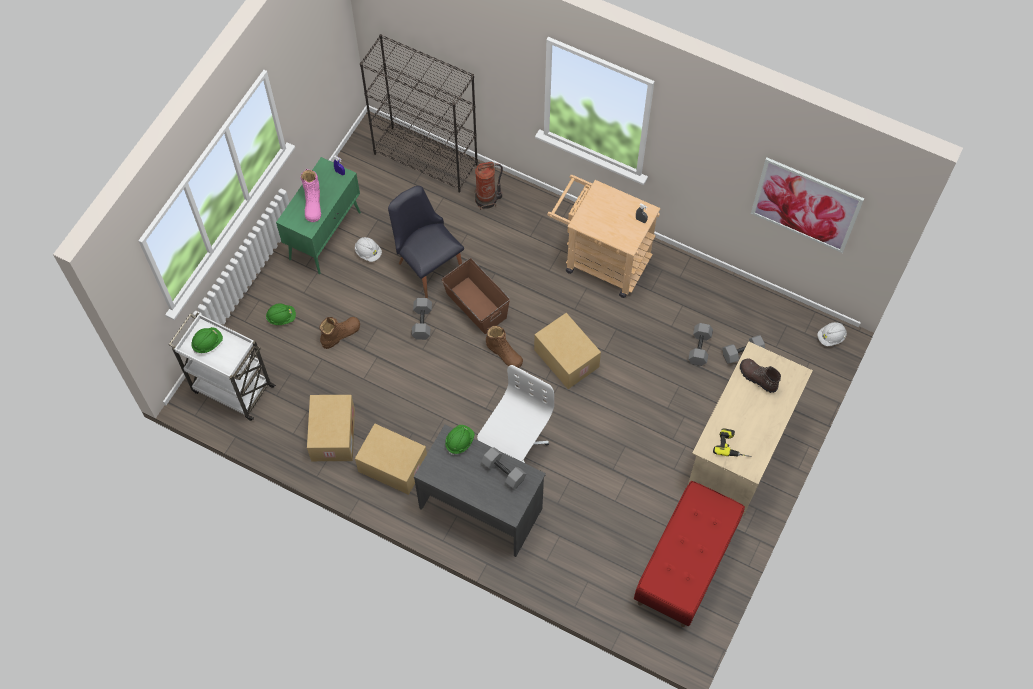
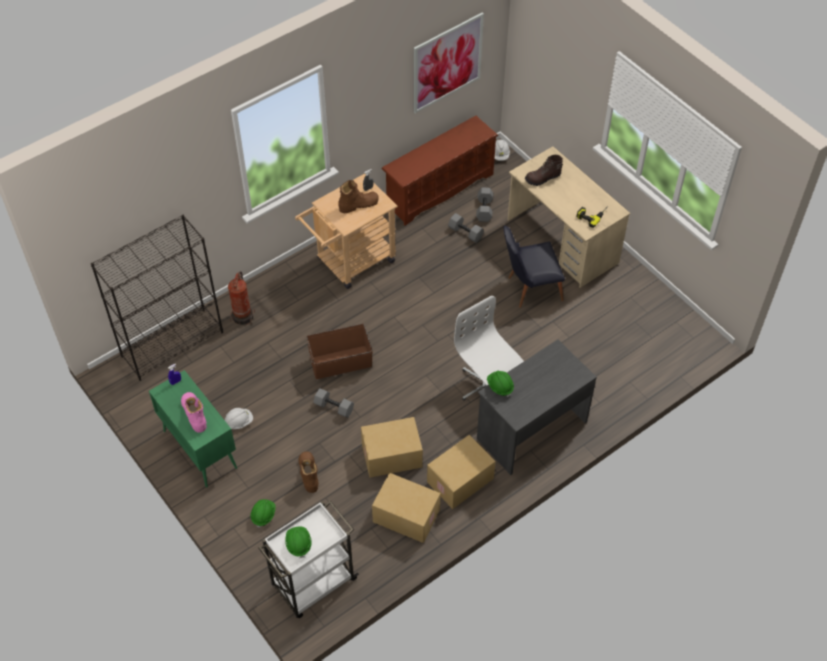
camera: 65 degrees left, 10 degrees down
pink boot [301,169,321,222] -> pink boot turned 135 degrees counterclockwise [181,392,207,433]
black chair [388,186,464,298] -> black chair moved to [504,226,565,308]
grey dumbbell [481,447,526,489] -> none
brown boot [486,326,523,368] -> brown boot moved to [338,180,379,213]
cardboard box [534,313,601,389] -> cardboard box moved to [361,417,423,477]
red bench [634,481,745,627] -> none
none -> brown shoe rack [381,116,499,225]

